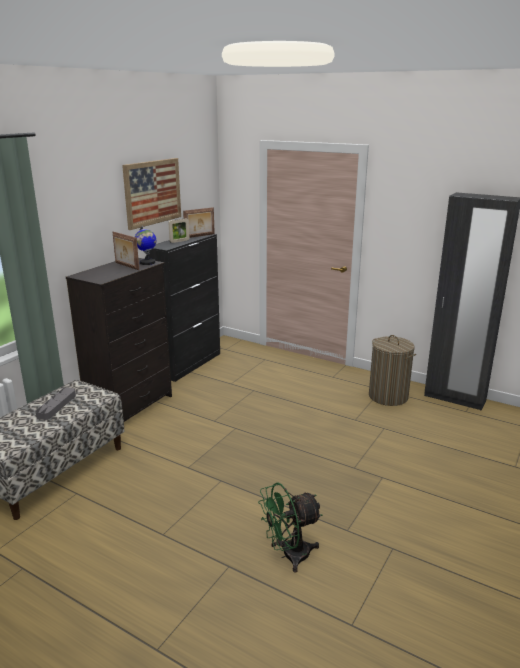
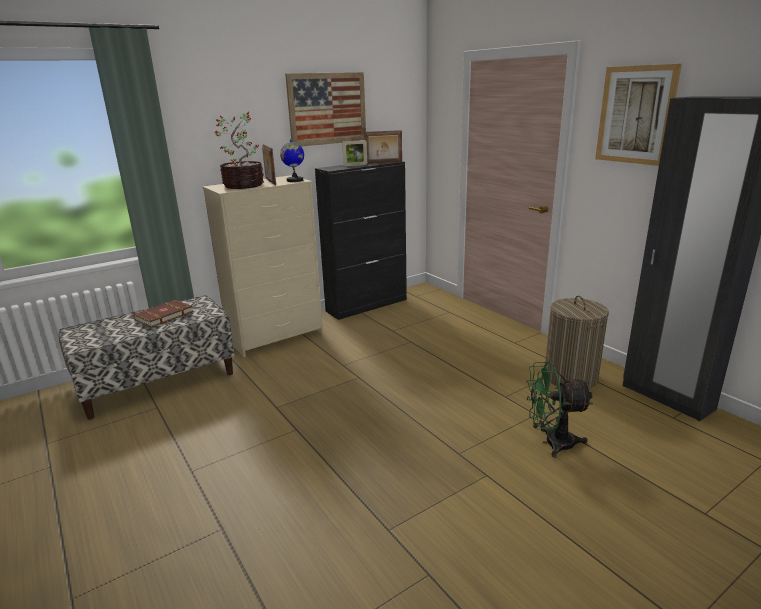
camera: 25 degrees right, 0 degrees up
grey tray [35,388,76,420] -> brown book [133,300,193,327]
black dresser [66,258,172,422] -> beige dresser [203,175,323,357]
green fan [258,482,322,573] -> green fan moved to [526,362,593,458]
none -> potted plant [214,111,264,189]
none -> picture [595,64,682,166]

